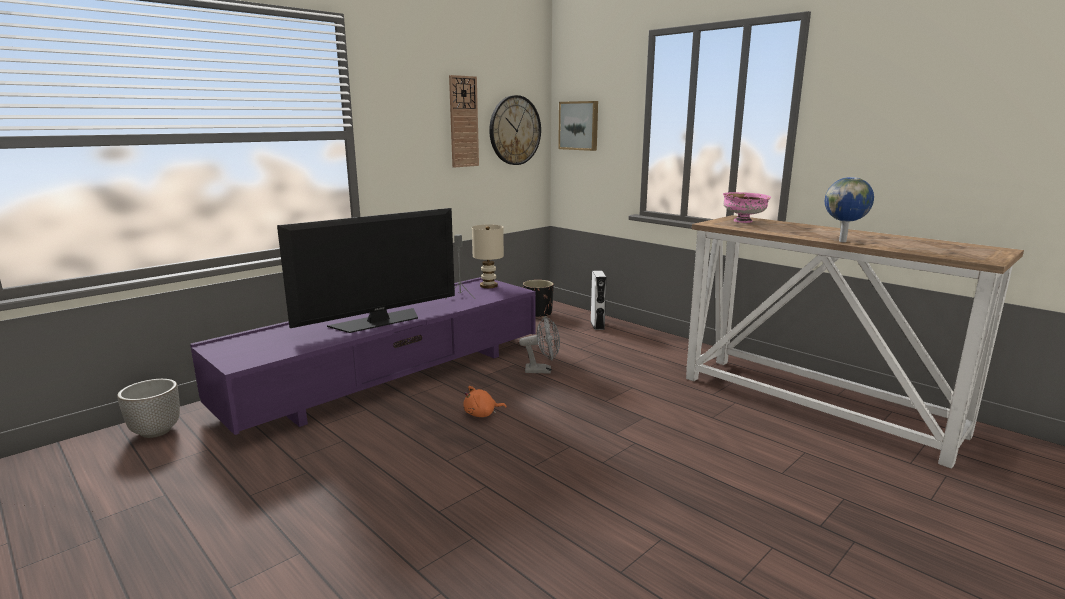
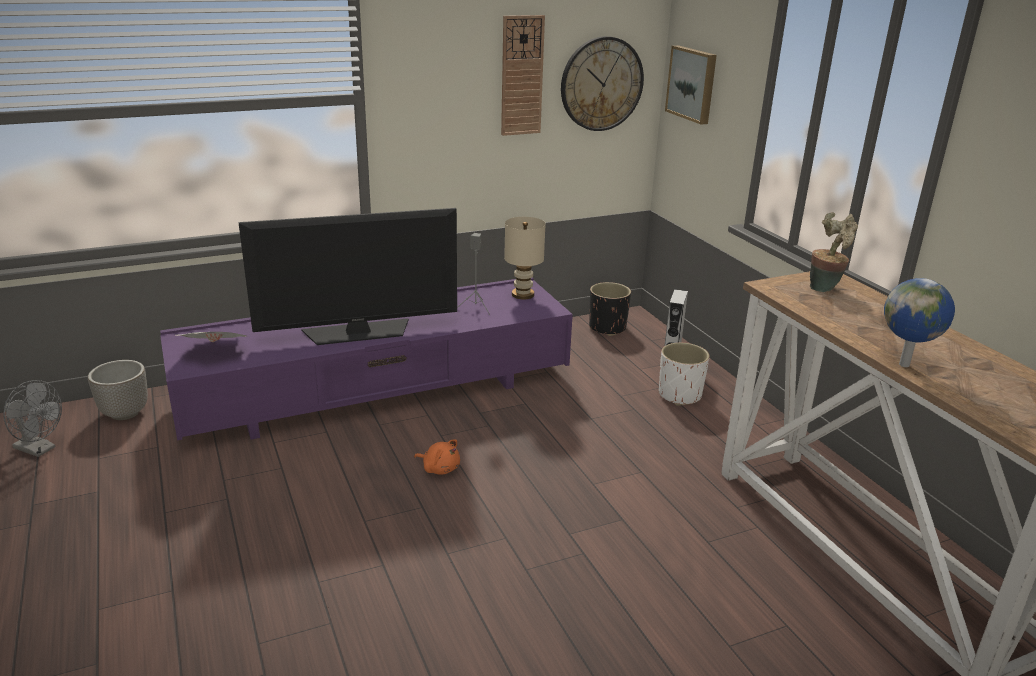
camera: 20 degrees right, 10 degrees up
orange plush toy [463,386,507,417] -> orange plush toy turned 150 degrees counterclockwise [414,439,460,474]
grey fan [519,316,560,374] -> grey fan moved to [3,380,62,457]
pink bowl [723,192,771,223] -> potted plant [810,212,858,292]
none -> newspaper [176,332,246,342]
none -> white planter [659,343,710,406]

